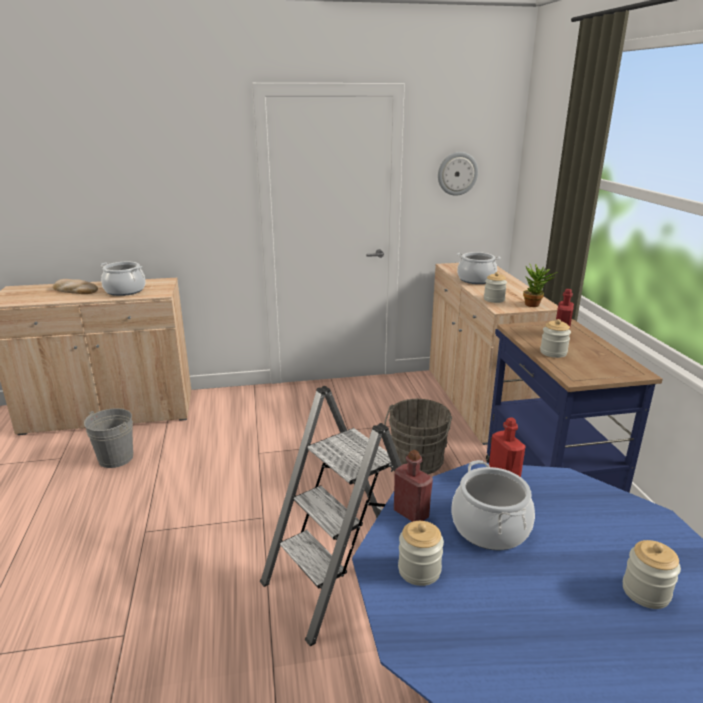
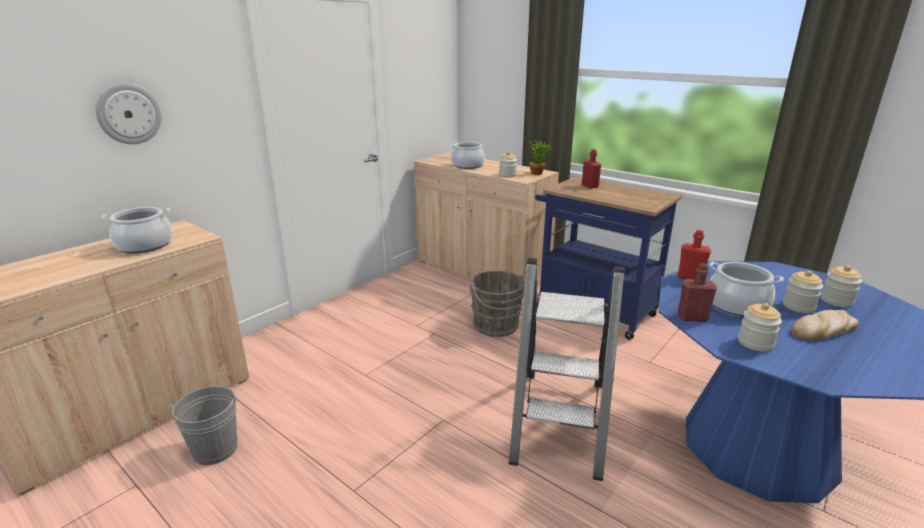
camera: 40 degrees left, 0 degrees up
bread [53,279,98,294] -> bread moved to [790,310,859,340]
wall clock [438,152,478,196] -> wall clock moved to [95,83,162,144]
jar [540,319,571,358] -> jar moved to [783,270,823,313]

